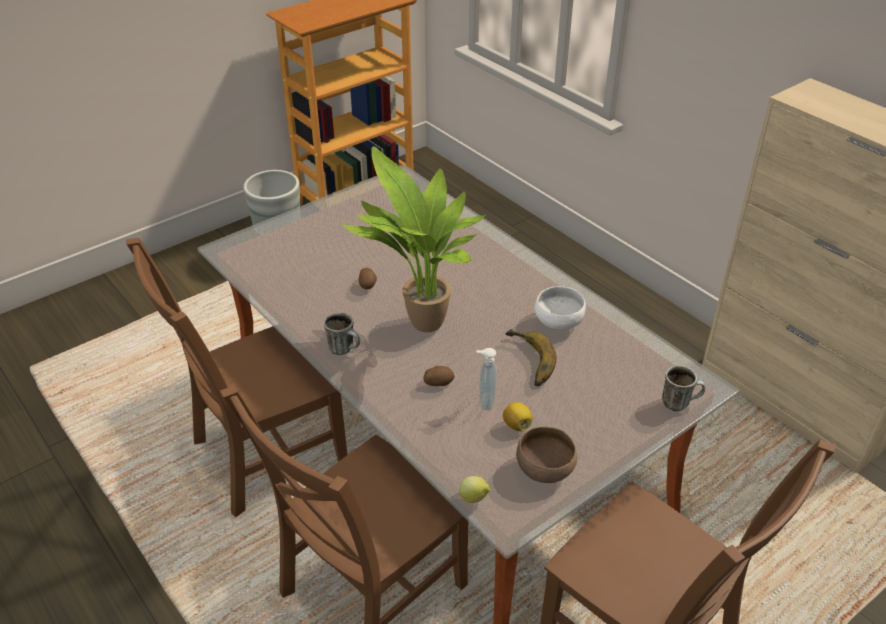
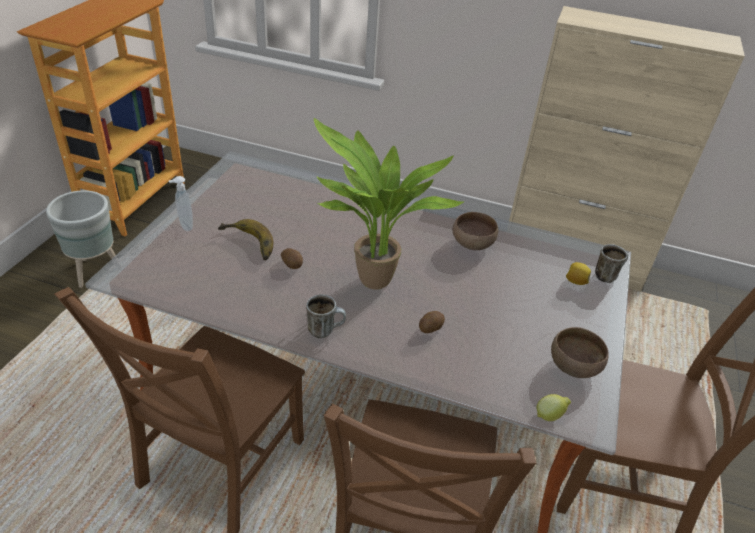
camera: 35 degrees left, 0 degrees up
soap dispenser [476,348,497,410] -> soap dispenser moved to [169,176,193,231]
lemon [503,402,532,431] -> lemon moved to [566,262,591,285]
banana [505,329,556,386] -> banana moved to [218,219,273,260]
white bowl [534,286,586,330] -> brown bowl [452,212,498,250]

